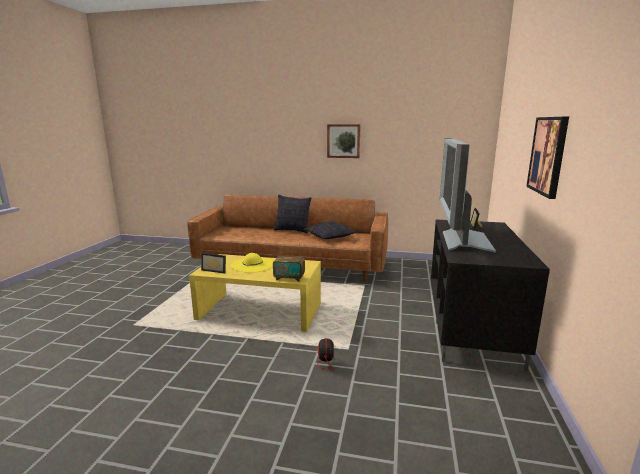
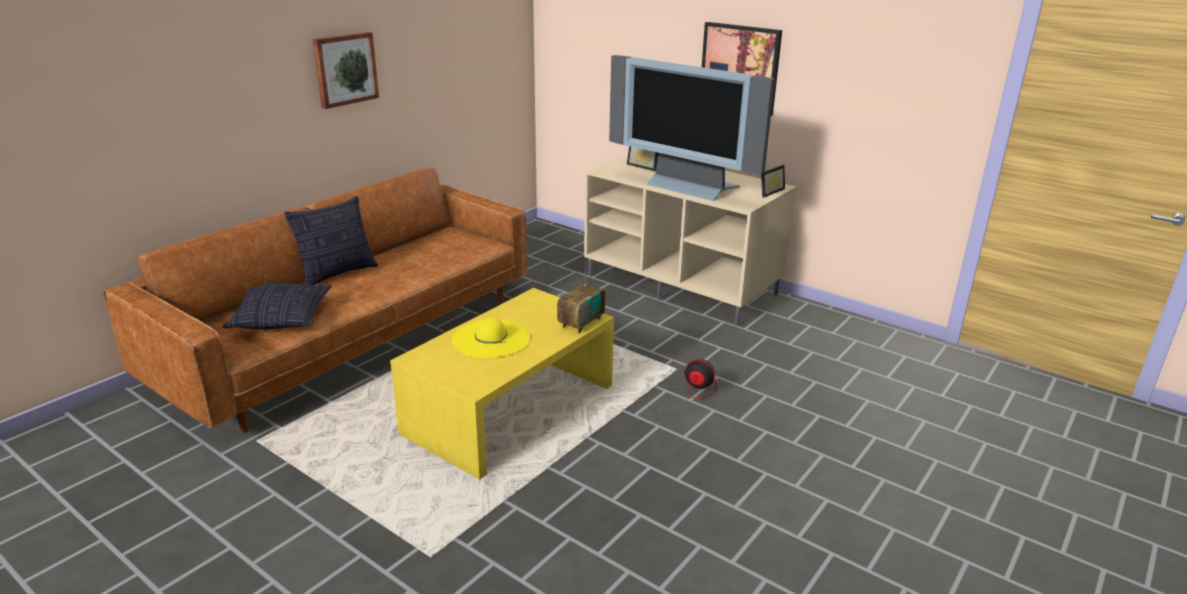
camera: 65 degrees left, 10 degrees up
picture frame [201,253,226,274] -> picture frame moved to [761,165,785,198]
pillow [304,222,357,239] -> pillow moved to [222,283,332,329]
black tv stand [431,220,550,372] -> beige tv stand [584,155,796,326]

